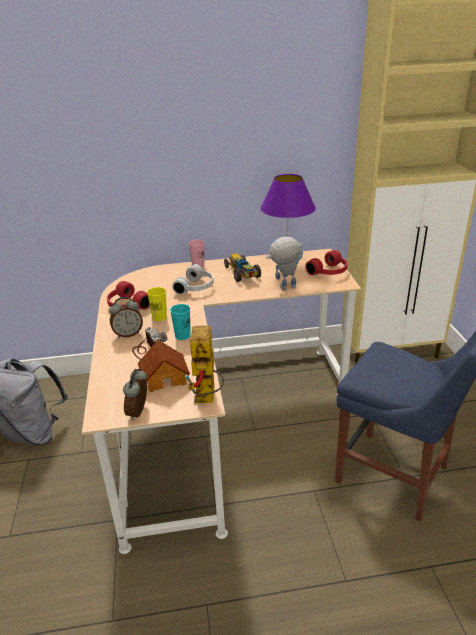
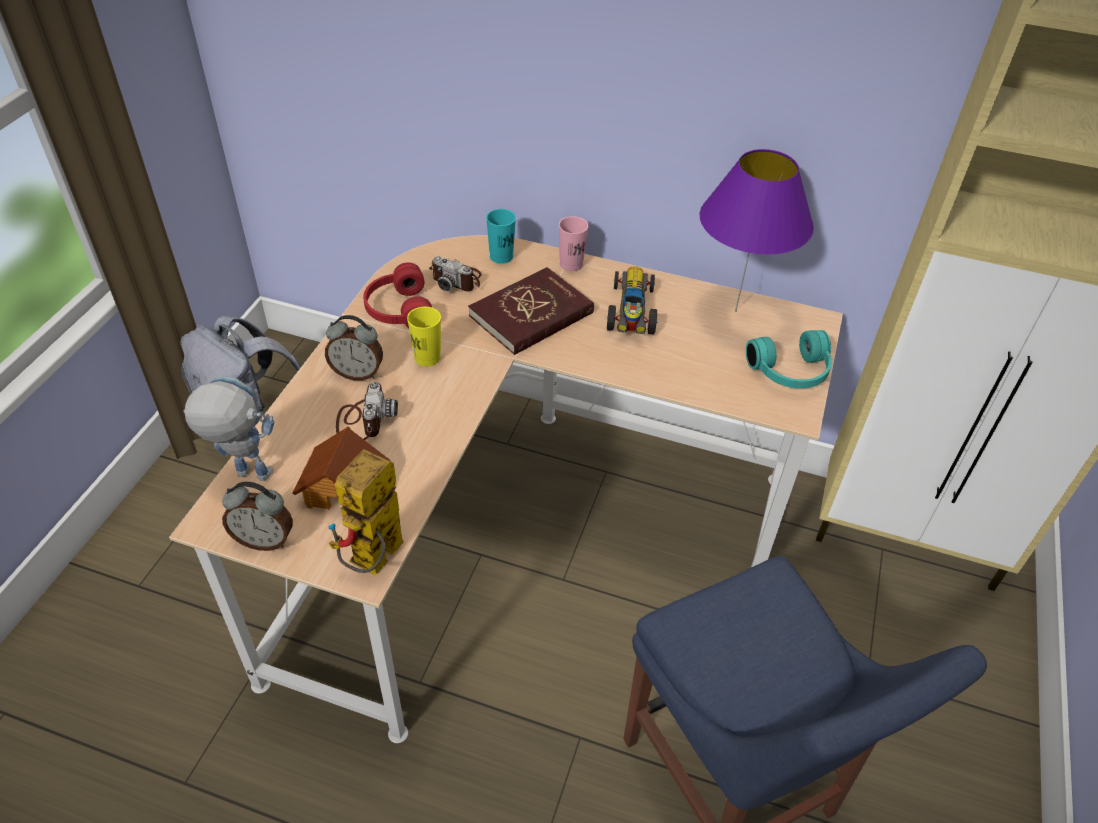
camera: 25 degrees right, 15 degrees up
alarm clock [123,369,147,421] -> alarm clock turned 120 degrees counterclockwise [222,481,293,551]
turquoise cup [170,304,191,340] -> turquoise cup moved to [486,209,516,264]
white headphones [172,264,214,295] -> red book [468,267,594,355]
toy robot [266,237,304,290] -> toy robot moved to [183,376,275,481]
red headphones [305,250,348,275] -> turquoise headphones [746,330,832,389]
none -> camera [429,256,482,292]

